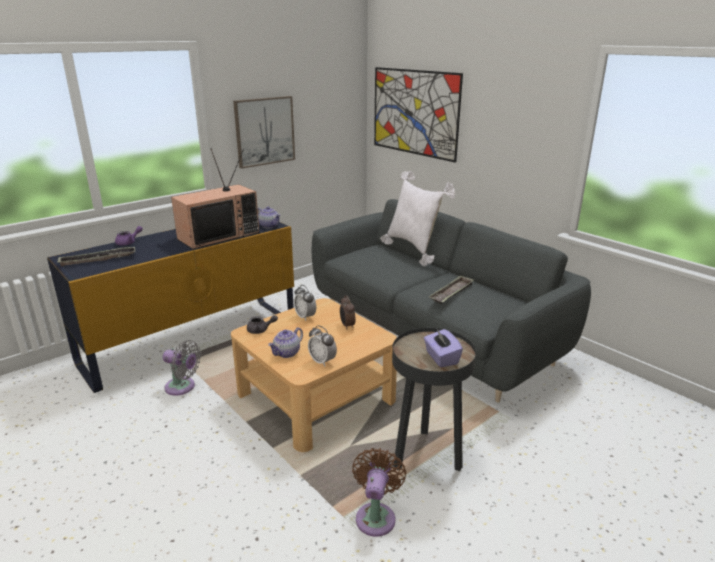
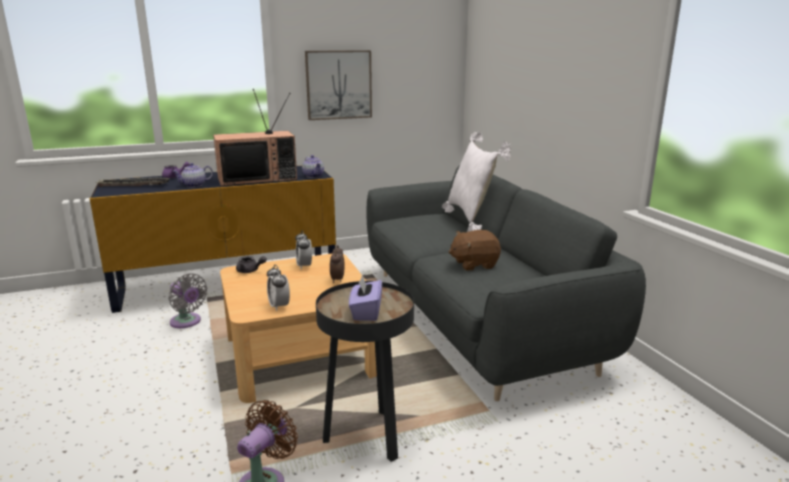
camera: 20 degrees right, 5 degrees down
teapot [268,328,303,358] -> teapot moved to [172,163,213,187]
picture [374,67,463,163] -> none
tray [429,275,474,304] -> brown plush toy [449,230,501,271]

